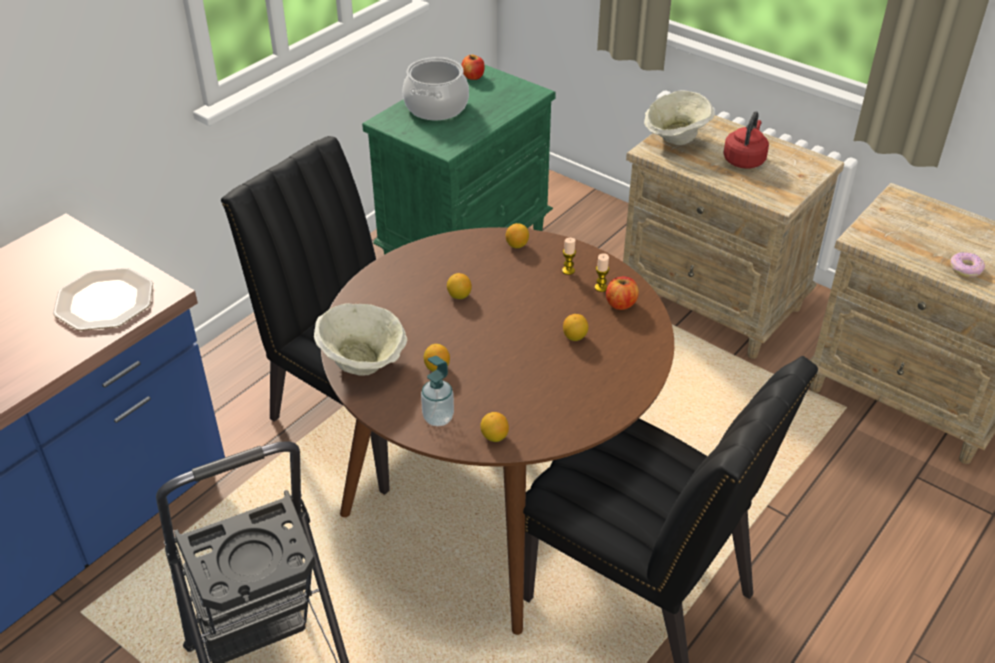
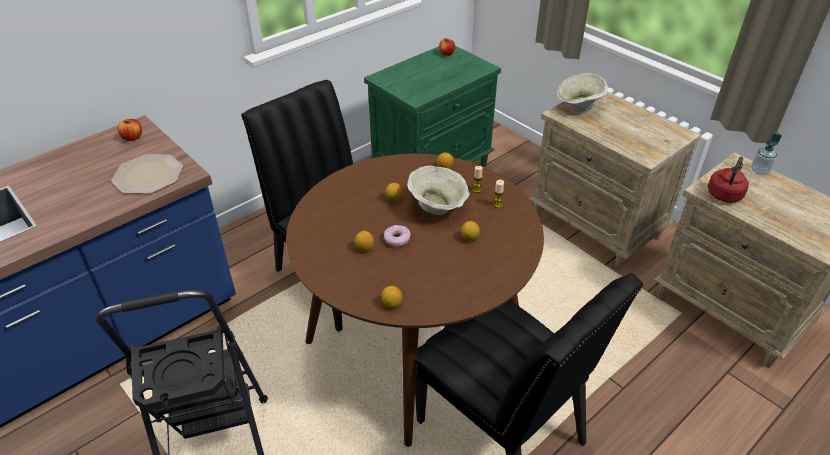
camera: 10 degrees right, 0 degrees up
beige bowl [314,303,407,376] -> beige bowl moved to [407,166,470,215]
cooking pot [403,57,469,120] -> none
soap dispenser [421,356,454,426] -> soap dispenser moved to [751,131,782,175]
apple [606,276,639,310] -> apple moved to [117,119,142,141]
red kettle [723,111,769,169] -> red kettle moved to [708,157,749,203]
donut [950,252,985,277] -> donut moved to [384,225,411,247]

